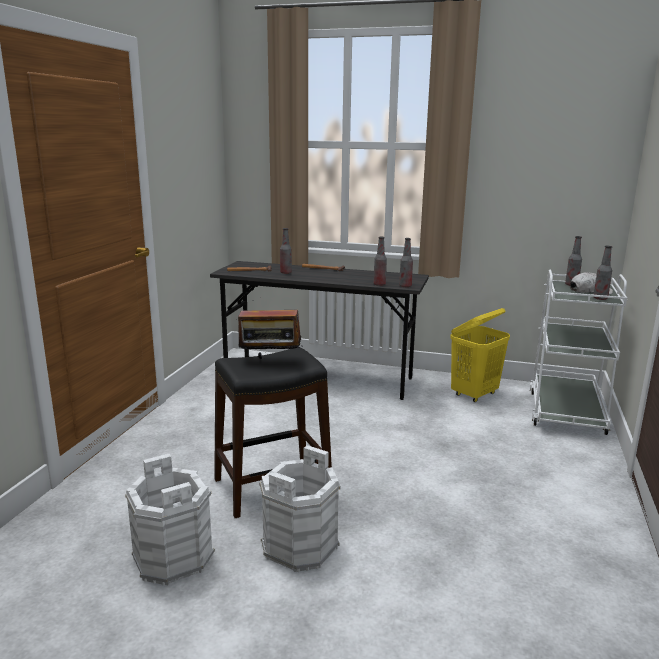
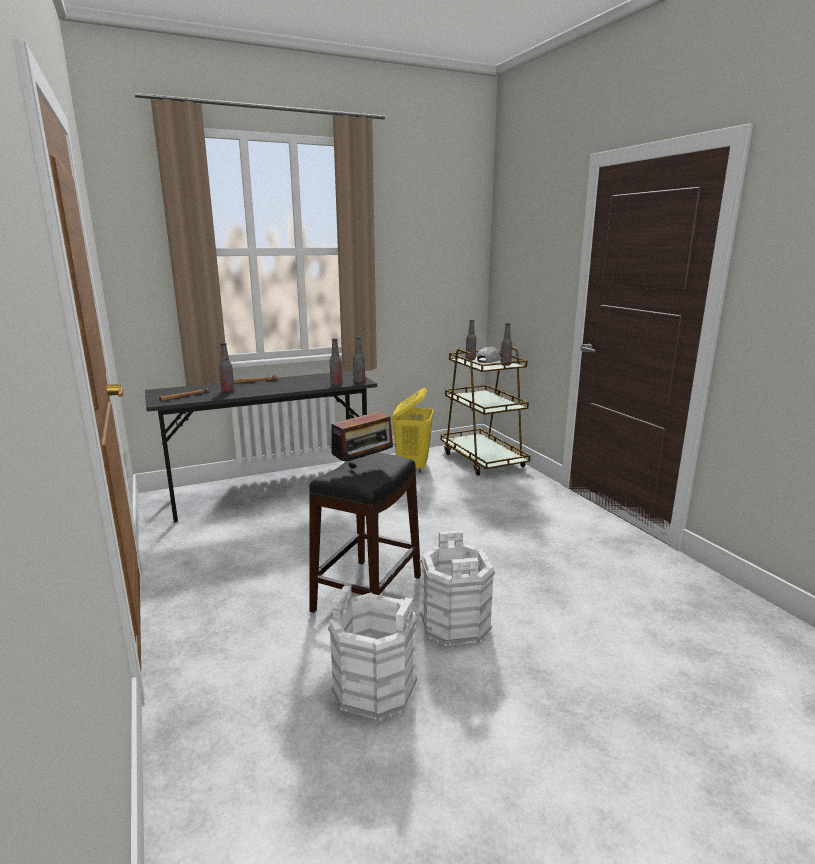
camera: 40 degrees left, 0 degrees up
white cart [530,270,627,435] -> brown cart [441,347,531,476]

